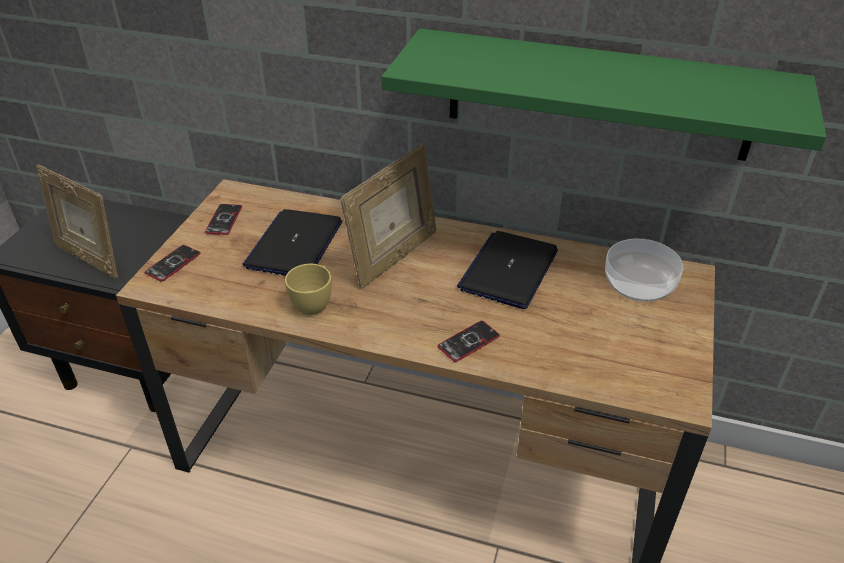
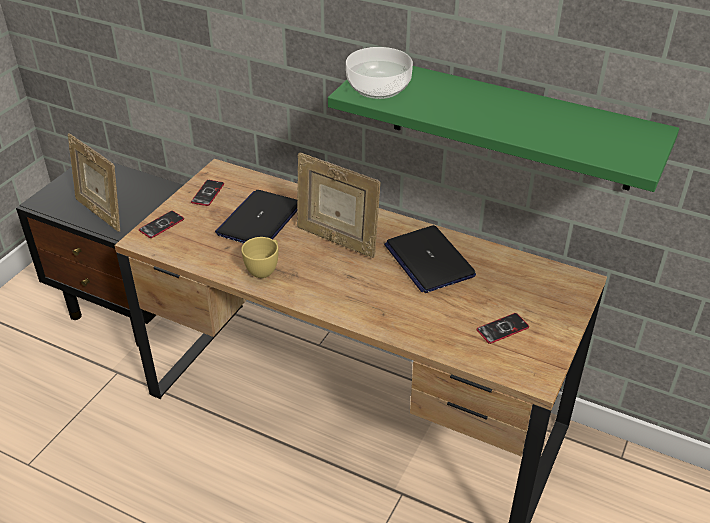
camera: 10 degrees right, 0 degrees up
picture frame [340,144,436,288] -> picture frame turned 75 degrees clockwise [297,152,381,258]
phone [438,321,500,362] -> phone moved to [477,313,529,344]
laptop [457,231,558,309] -> laptop turned 60 degrees counterclockwise [384,225,476,293]
bowl [605,239,683,302] -> bowl moved to [346,47,413,99]

